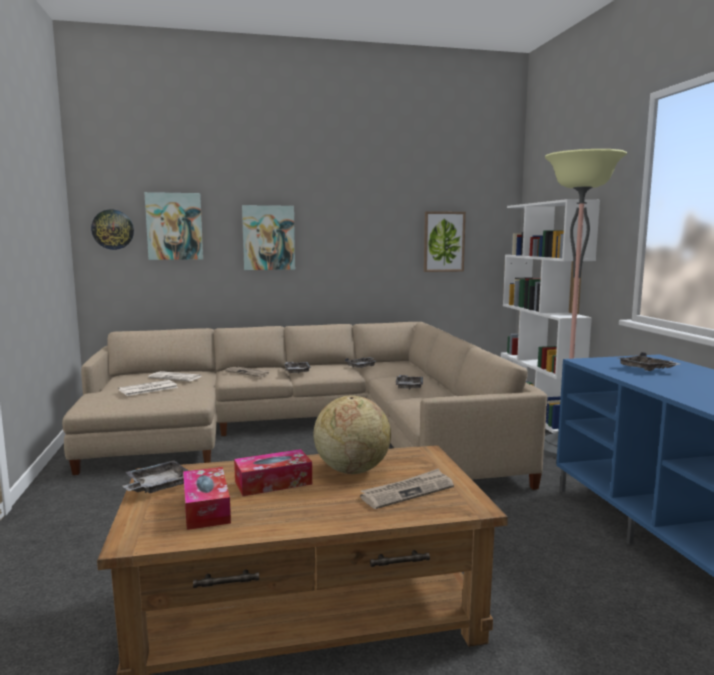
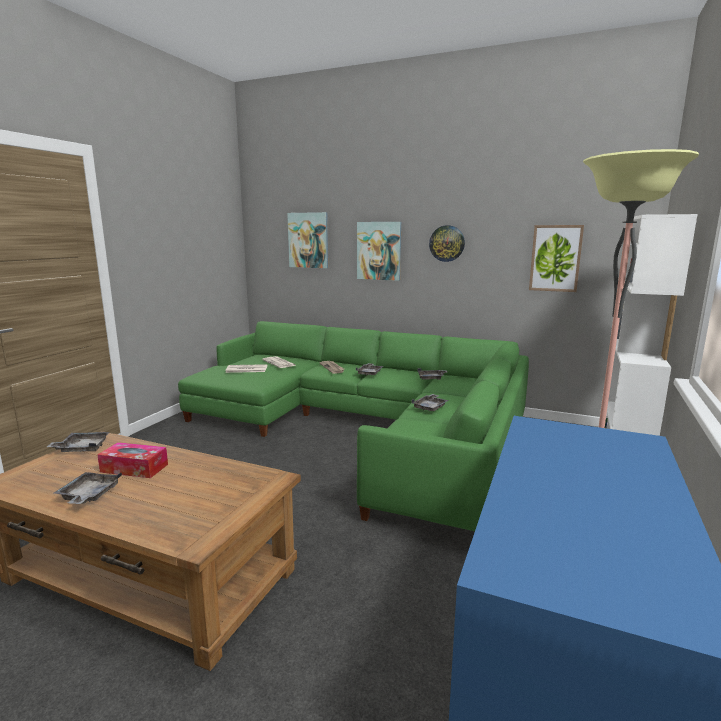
camera: 35 degrees right, 5 degrees up
beige sofa [62,322,548,490] -> green sofa [178,321,529,531]
wall clock [91,210,134,250] -> wall clock moved to [429,225,465,262]
tissue box [183,467,231,530] -> none
globe [313,396,391,474] -> none
newspaper [360,468,454,509] -> none
grey tray [618,352,680,371] -> grey tray moved to [54,472,122,504]

